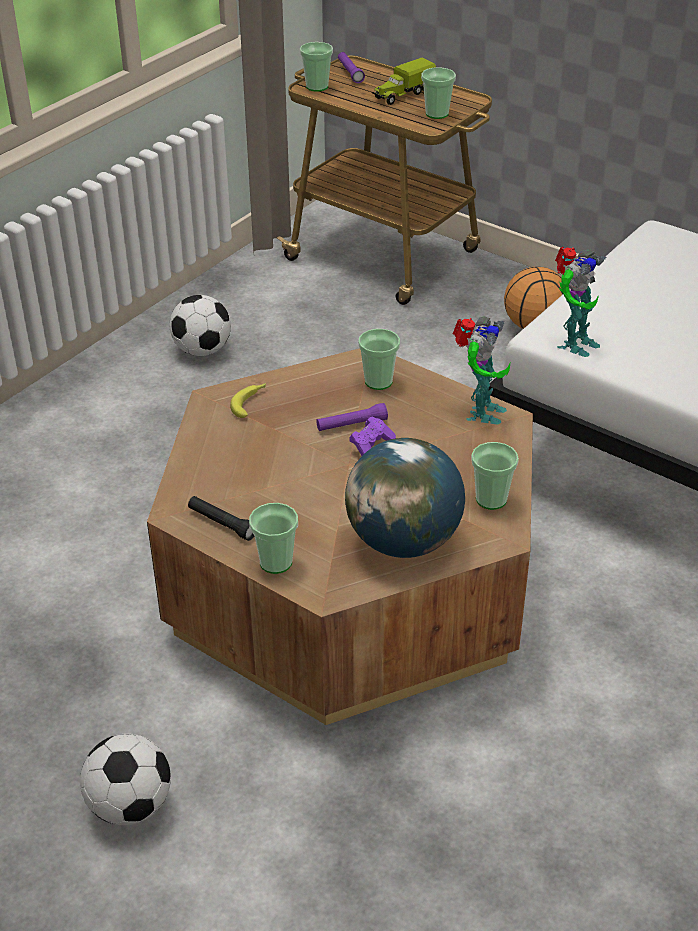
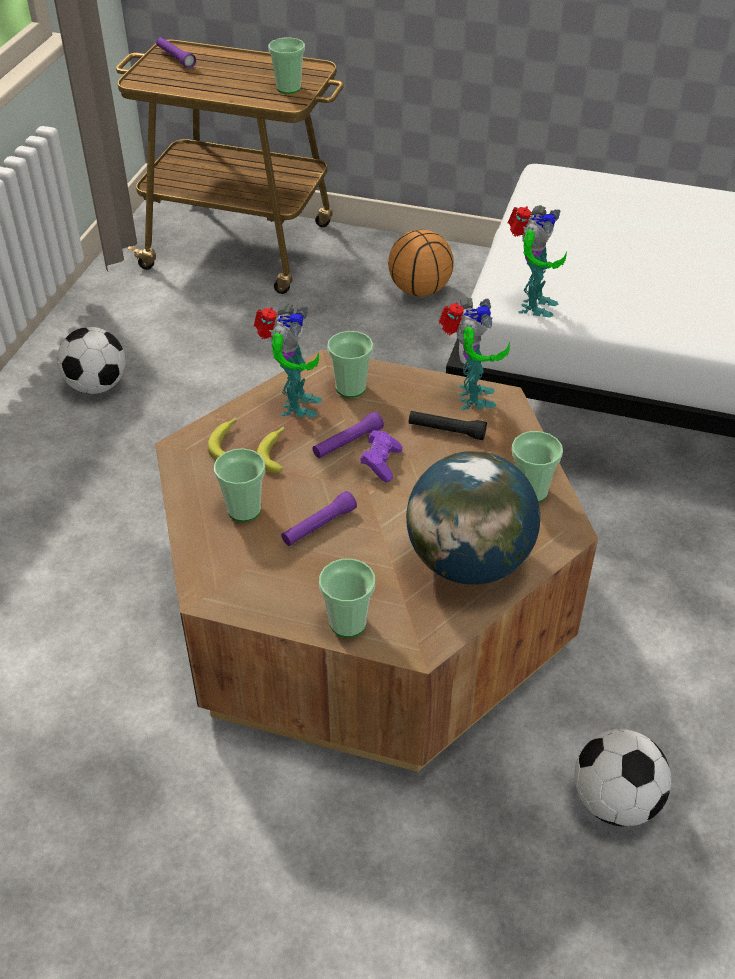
camera: 20 degrees left, 5 degrees up
football [80,733,171,825] -> football moved to [574,729,671,827]
black flashlight [188,496,254,541] -> black flashlight moved to [409,411,487,440]
cup [300,42,333,92] -> cup moved to [214,448,265,522]
toy truck [372,58,436,105] -> none
none -> toy robot [254,303,322,417]
none -> banana [257,426,284,473]
none -> purple flashlight [281,491,357,546]

